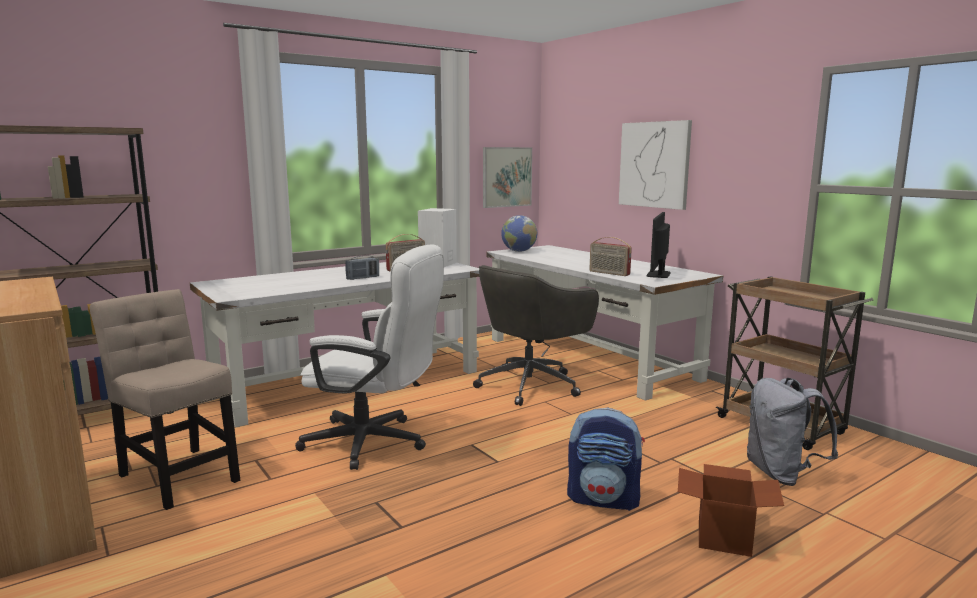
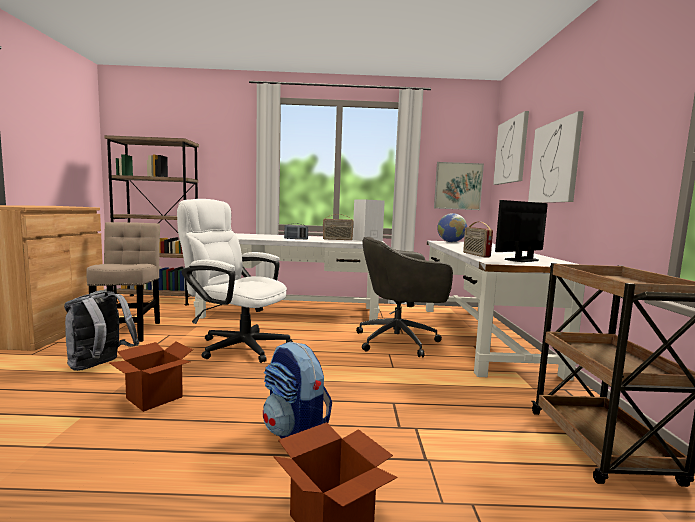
camera: 35 degrees right, 5 degrees down
white office chair [295,244,444,470] -> white office chair turned 150 degrees clockwise [177,199,293,363]
grey backpack [747,378,839,486] -> grey backpack moved to [64,290,139,371]
none -> cardboard box [109,342,193,412]
none -> picture [493,111,529,185]

